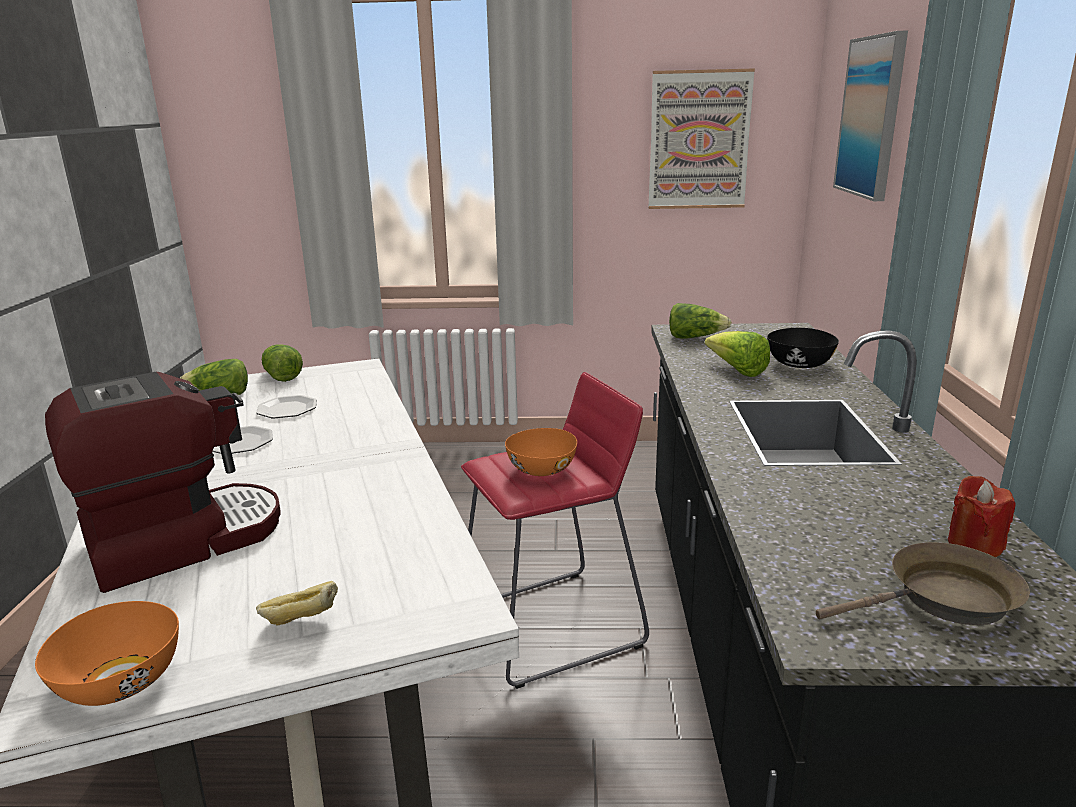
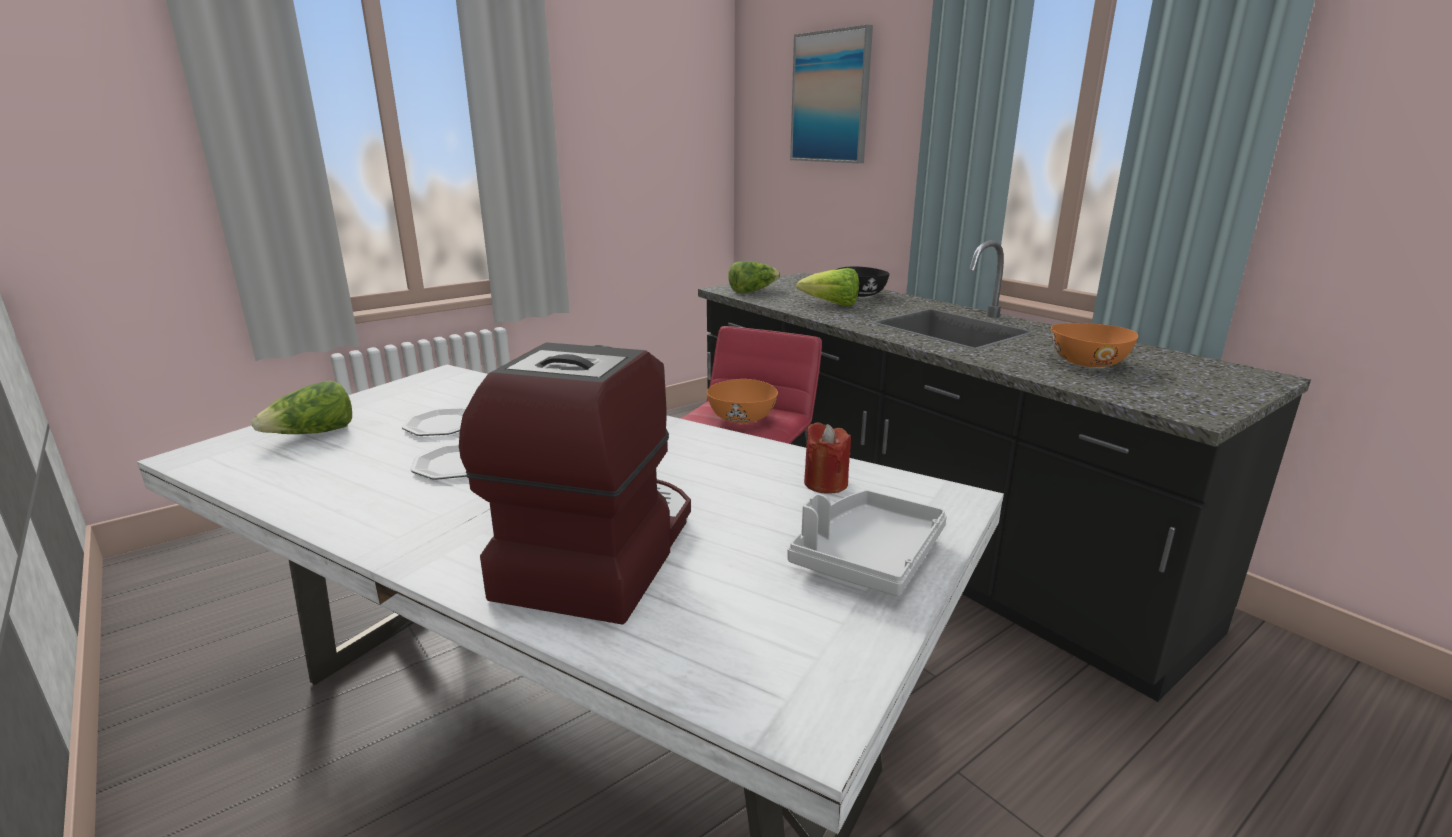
camera: 40 degrees left, 0 degrees up
orange bowl [35,601,179,706] -> orange bowl moved to [1051,323,1138,367]
bread [256,581,338,625] -> grey tray [787,490,947,596]
lettuce [262,345,303,382] -> none
picture [649,68,755,209] -> none
brown frying pan [816,542,1030,625] -> none
red candle [948,476,1015,557] -> red candle moved to [804,422,851,493]

